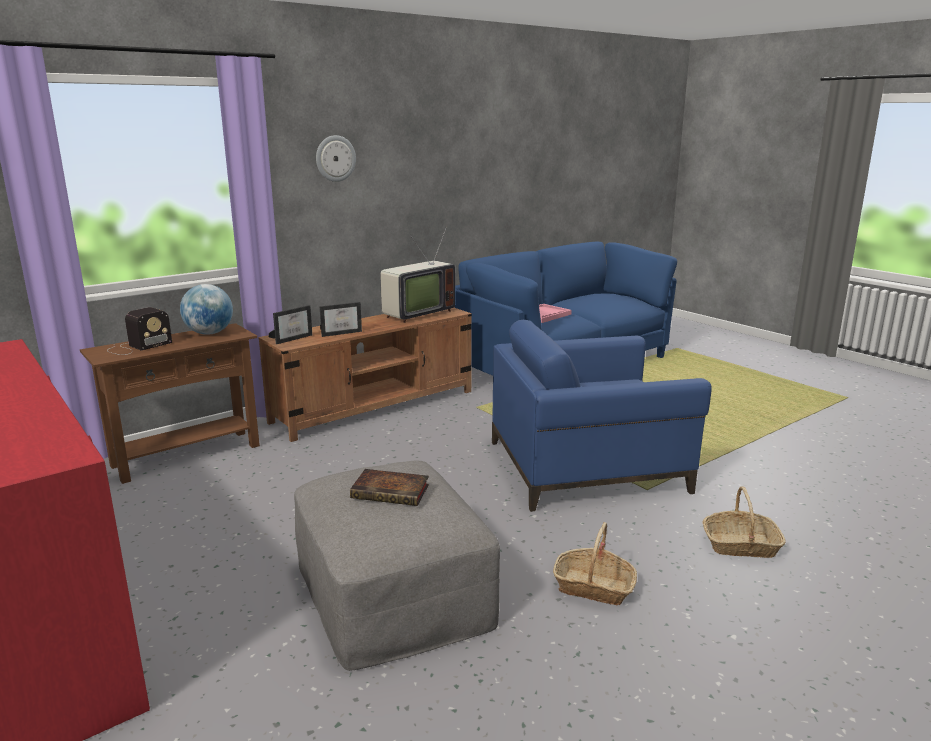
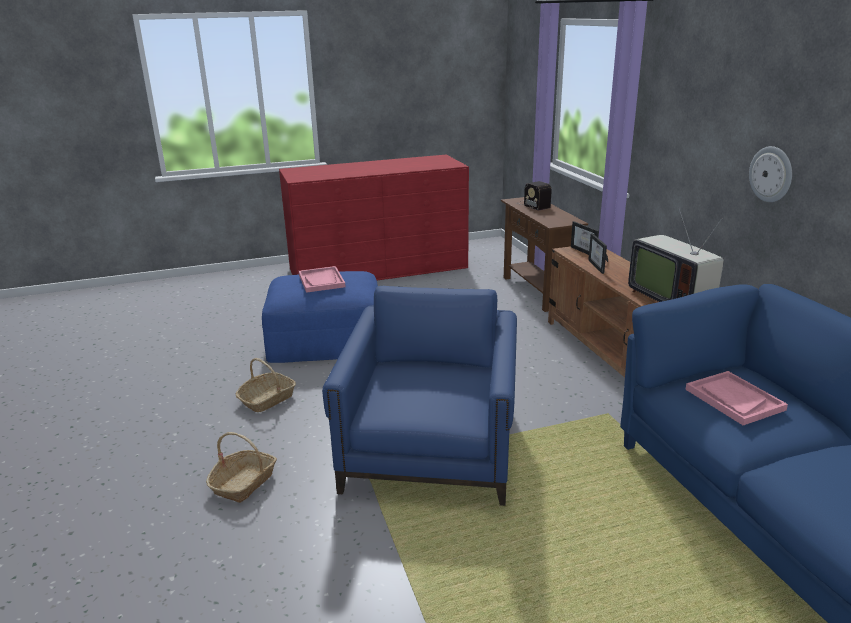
camera: 110 degrees right, 5 degrees up
globe [180,284,233,335] -> none
grey ottoman [294,461,500,671] -> blue ottoman [262,271,378,363]
wall clock [316,135,356,182] -> wall clock moved to [749,146,792,202]
book [350,469,429,506] -> pink tray [299,266,346,293]

